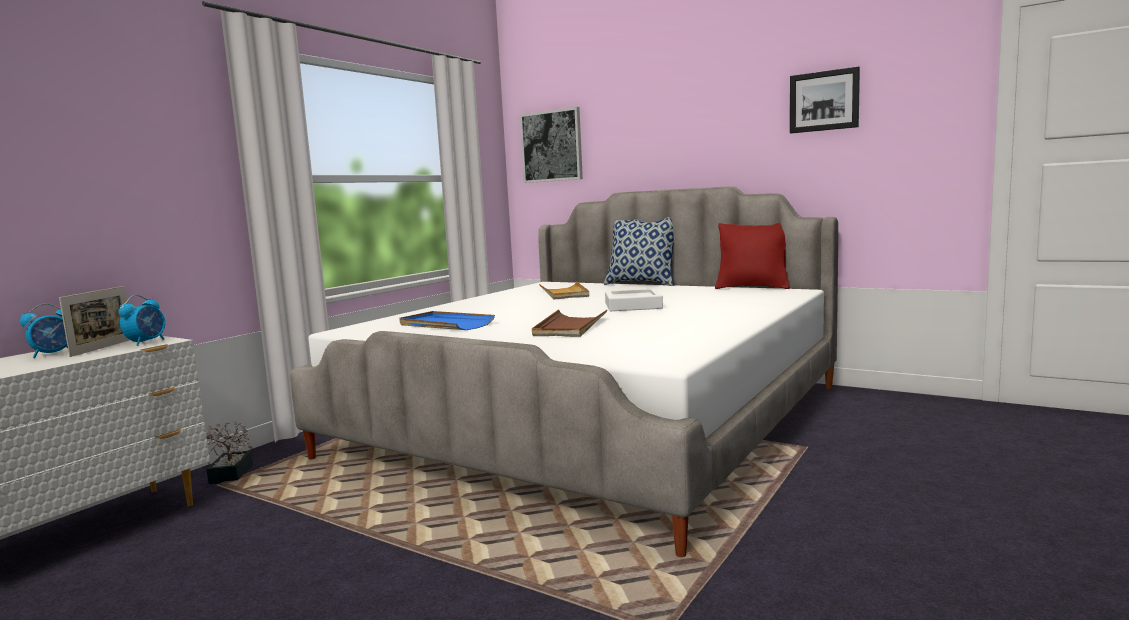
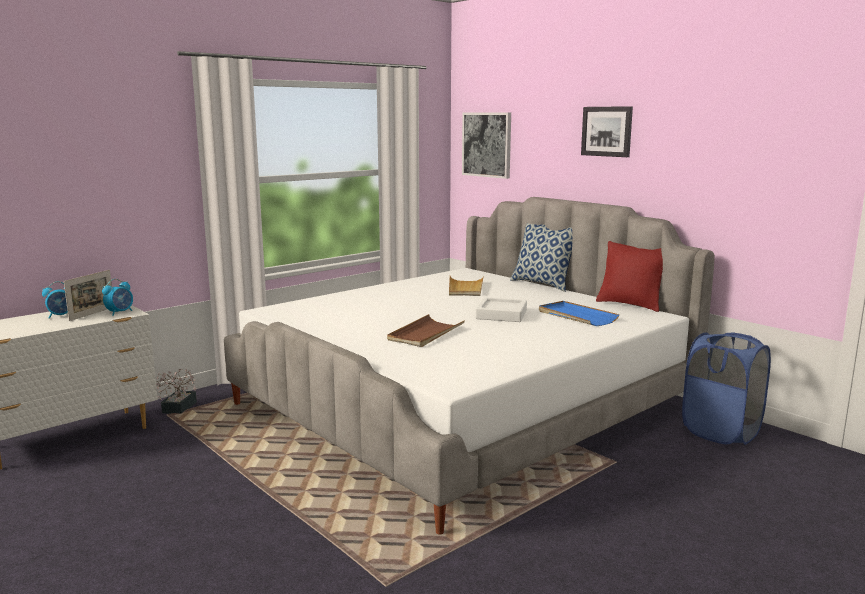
camera: 15 degrees right, 5 degrees up
blue tray [399,311,495,330] -> blue tray moved to [539,301,620,326]
picture [790,66,860,134] -> picture moved to [581,106,633,157]
none -> blue laundry basket [682,332,771,445]

